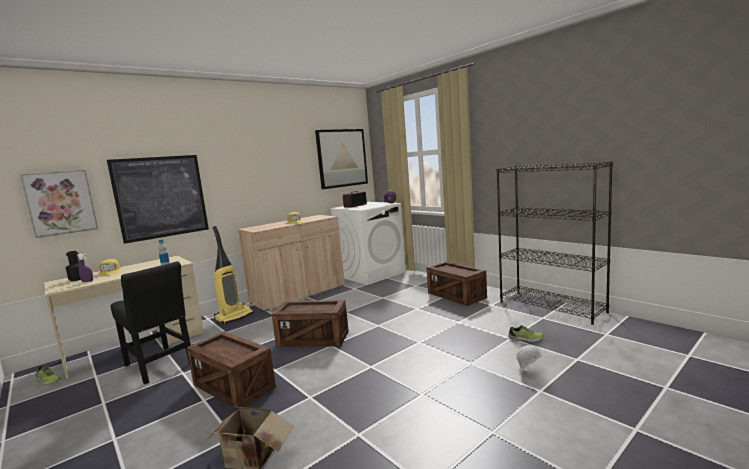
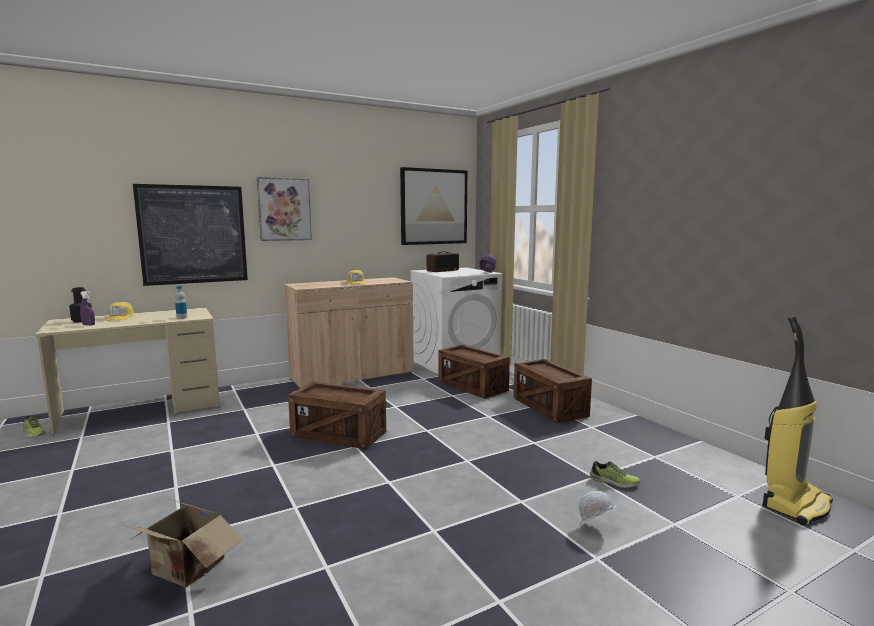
camera: 10 degrees right, 0 degrees up
picture [20,170,98,238] -> picture moved to [257,177,312,241]
black chair [111,261,191,384] -> none
crate [187,332,276,410] -> crate moved to [438,345,510,399]
vacuum cleaner [213,226,254,325] -> vacuum cleaner moved to [763,316,833,525]
black bookcase [497,162,613,325] -> none

